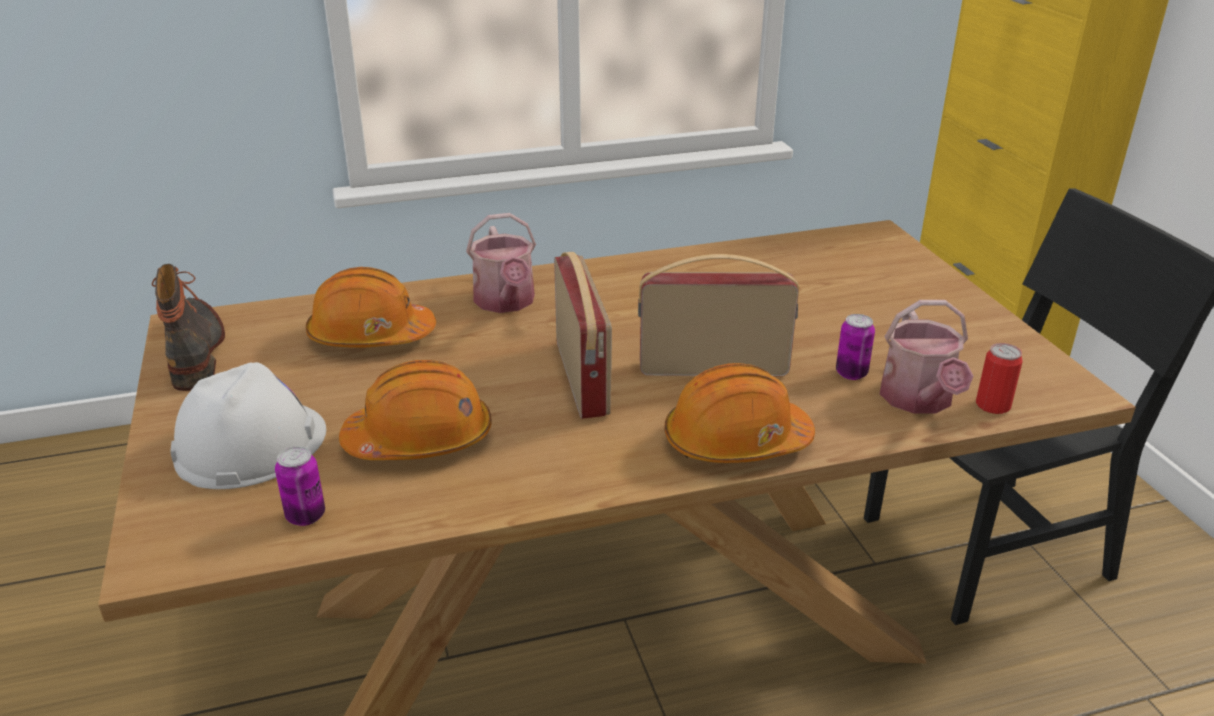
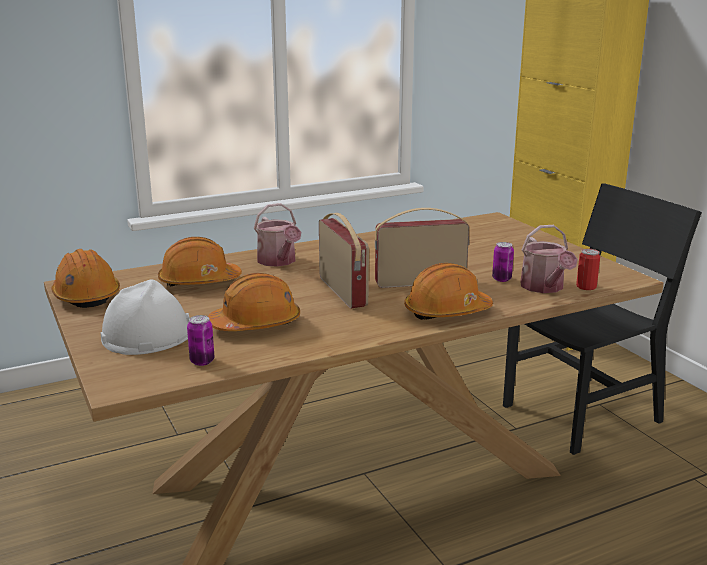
camera: 10 degrees left, 10 degrees down
boot [152,264,225,391] -> orange hard hat [51,249,120,308]

